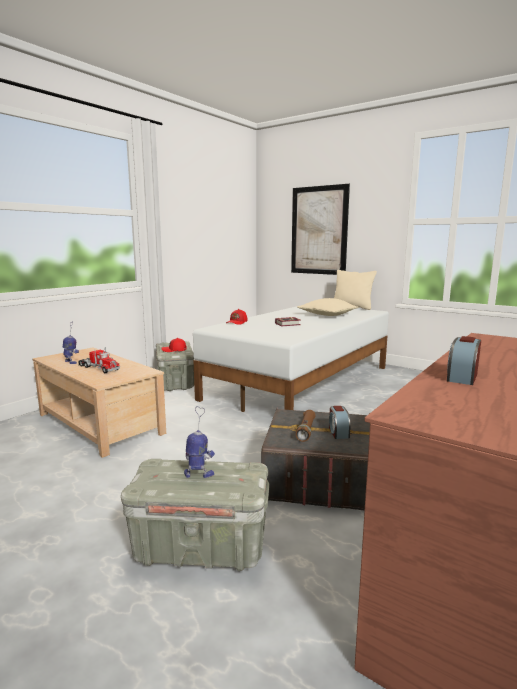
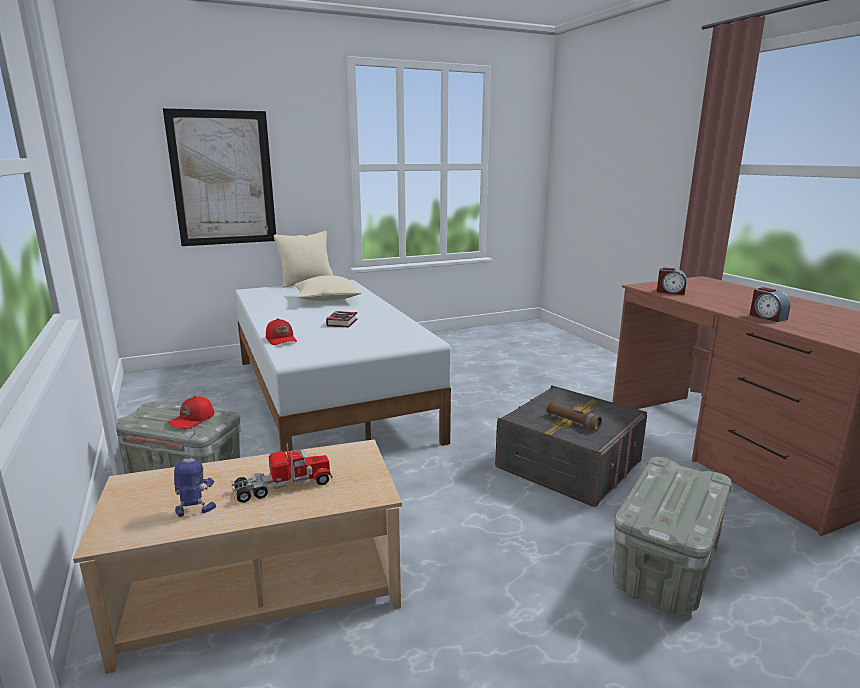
camera: 60 degrees left, 5 degrees up
toy robot [184,406,215,478] -> none
alarm clock [329,406,351,439] -> alarm clock moved to [657,267,687,295]

